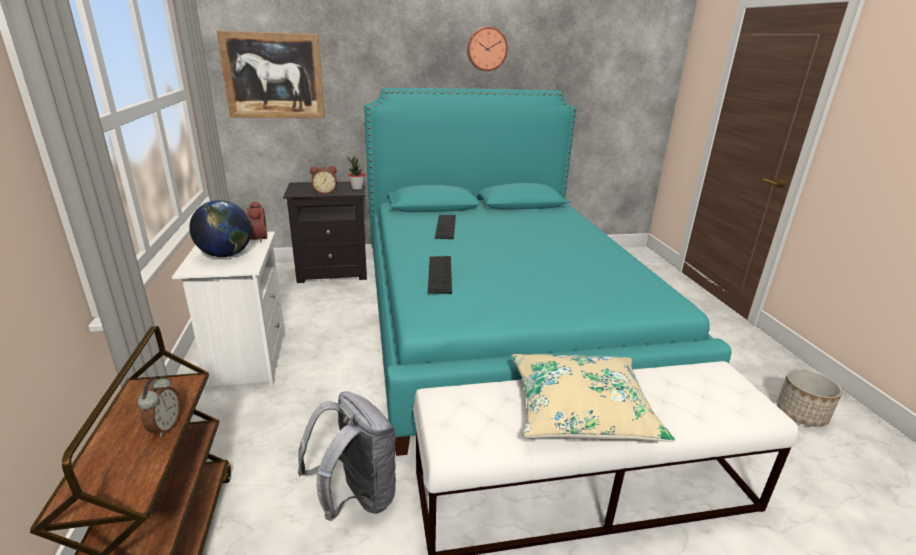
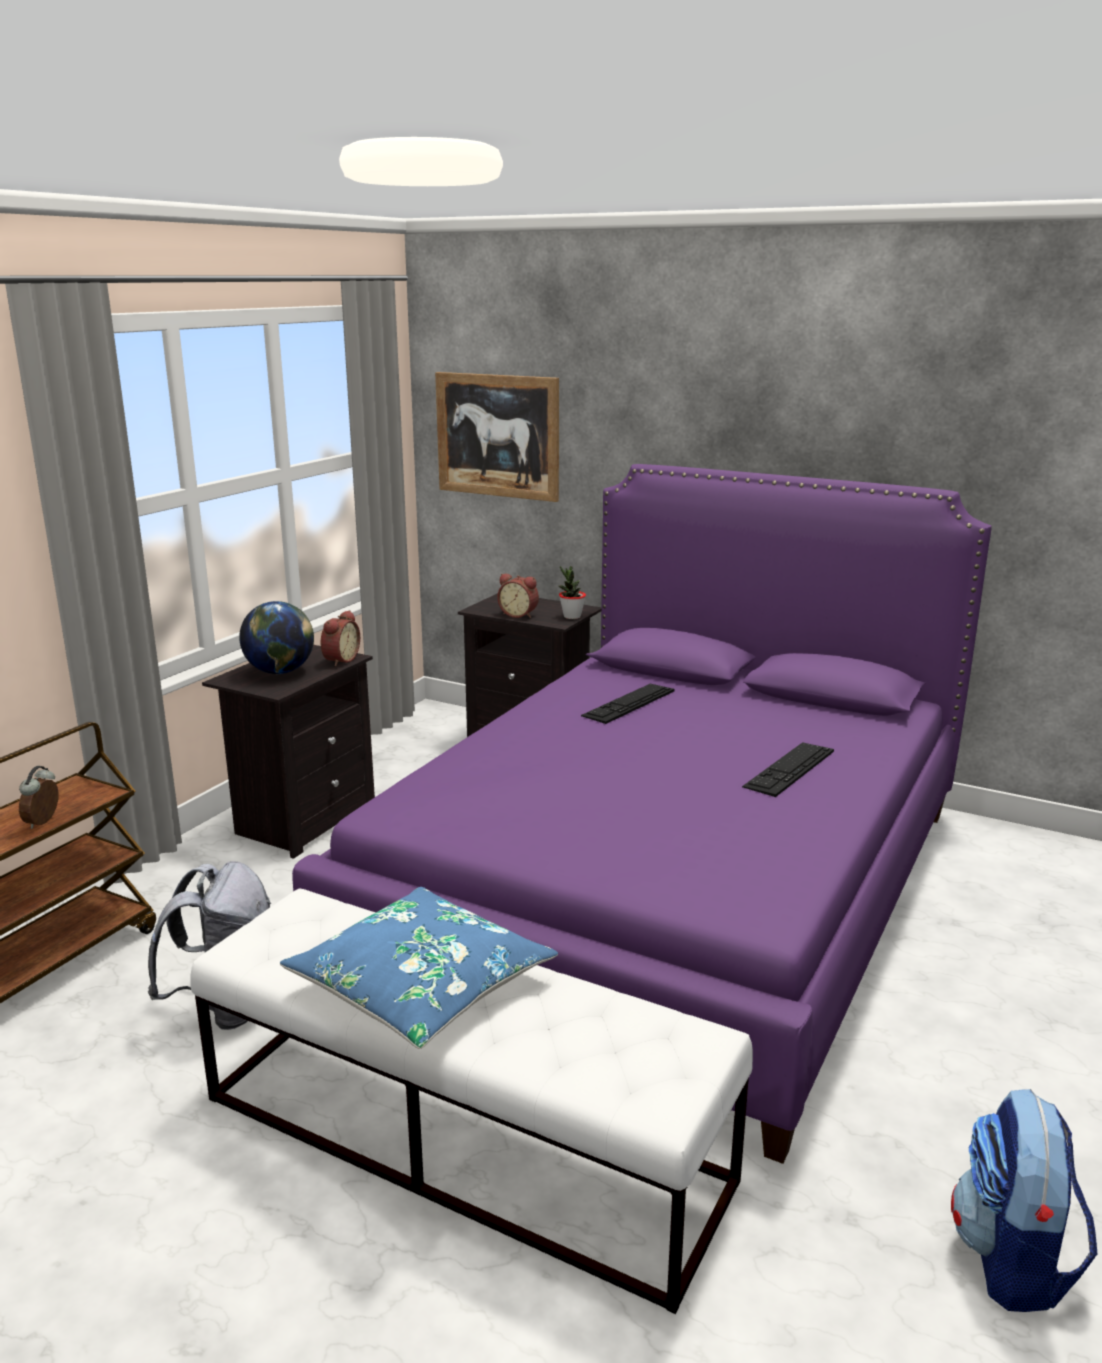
camera: 40 degrees right, 5 degrees down
alarm clock [138,376,181,437] -> alarm clock turned 150 degrees clockwise [19,766,59,829]
white nightstand [172,232,285,387] -> black nightstand [202,645,375,859]
turquoise bed [364,88,732,456] -> purple bed [292,464,992,1164]
keyboard [428,256,452,294] -> keyboard moved to [742,742,834,797]
wall clock [467,27,508,71] -> none
beige pillow [511,354,675,442] -> blue pillow [280,887,558,1049]
planter [777,369,843,427] -> backpack [951,1089,1097,1312]

